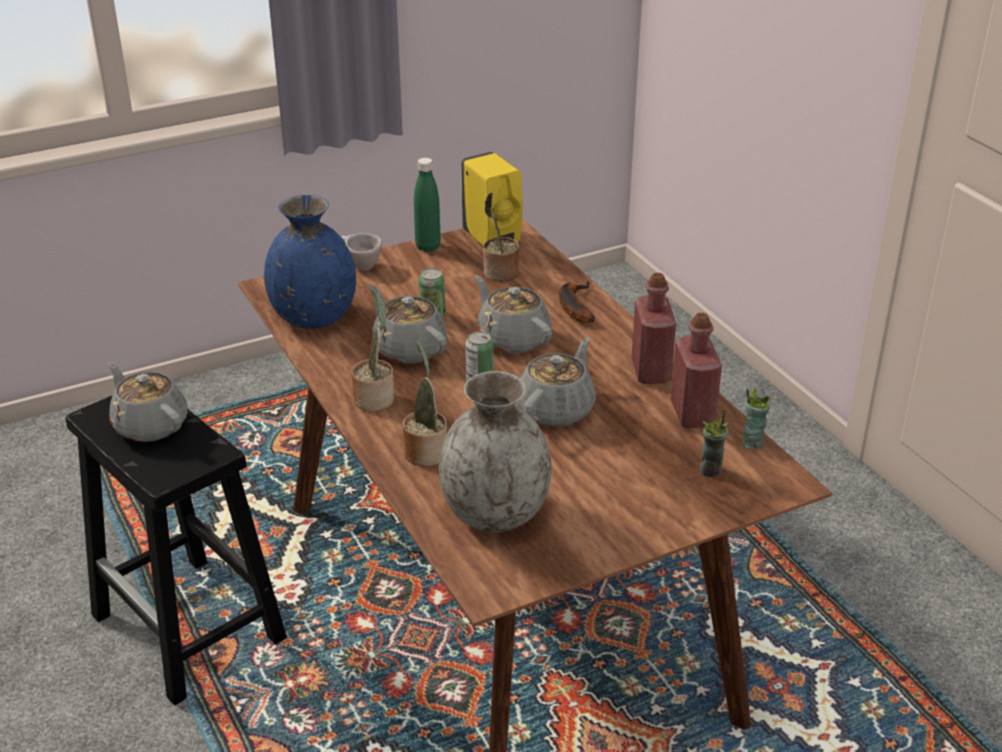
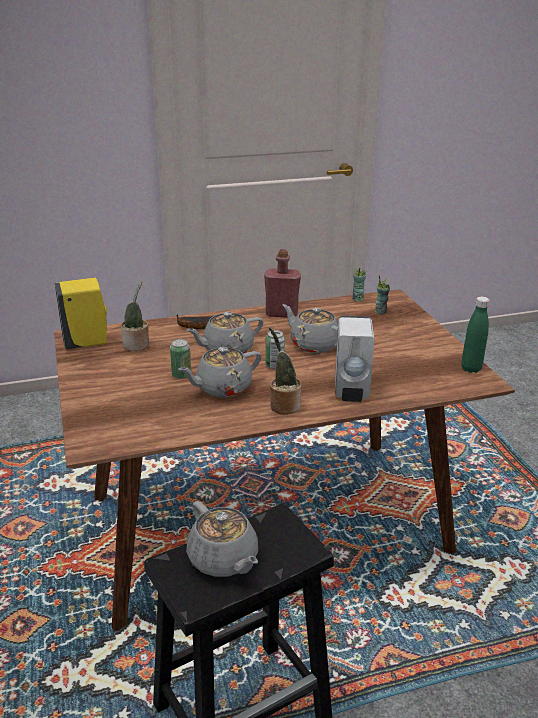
camera: 80 degrees left, 5 degrees down
grey teapot [107,361,187,442] -> grey teapot turned 90 degrees counterclockwise [186,501,258,577]
blue vase [264,195,356,329] -> none
beige cup [341,233,382,271] -> none
potted plant [402,339,447,466] -> white soap dispenser [335,315,374,402]
green bottle [414,158,441,252] -> green bottle moved to [461,296,489,373]
grey vase [439,371,552,532] -> none
red bottle [671,313,722,428] -> none

